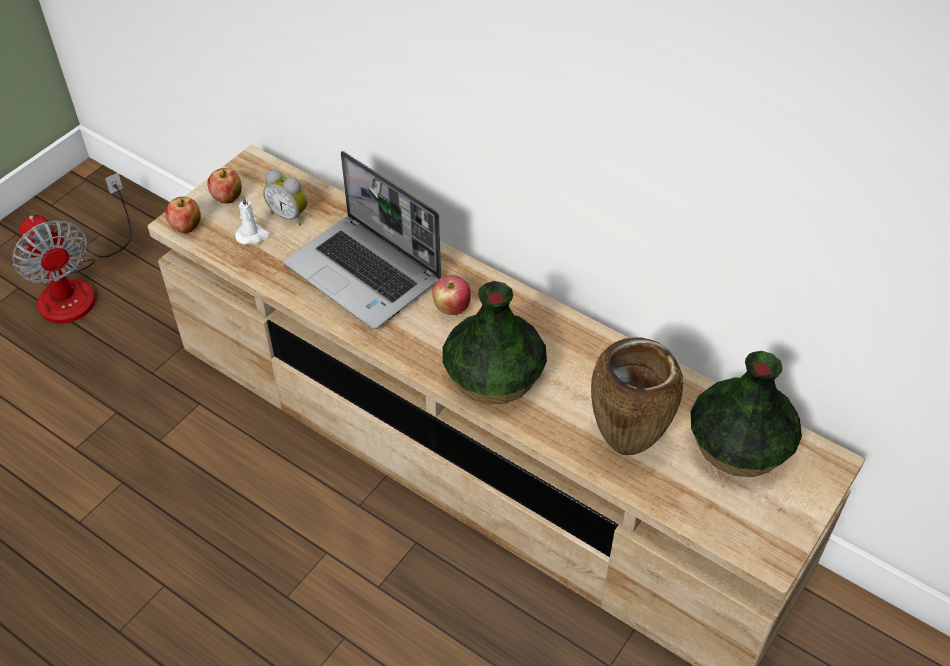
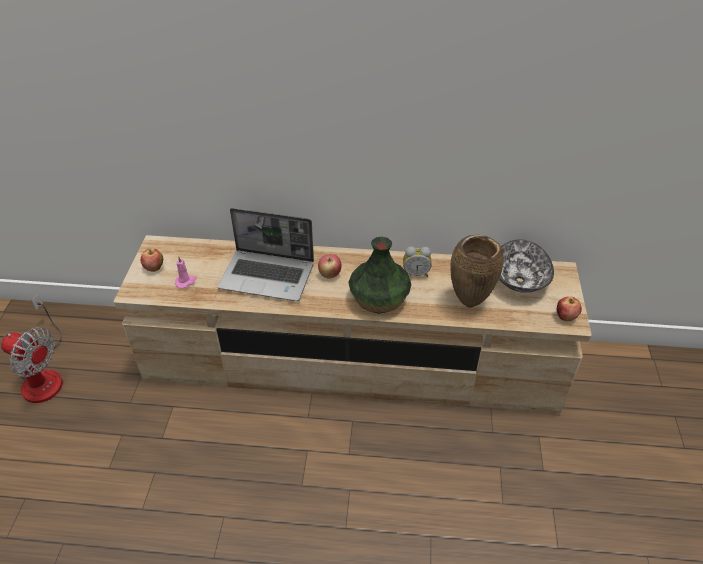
camera: 30 degrees left, 5 degrees down
apple [165,197,201,233] -> apple moved to [557,296,582,321]
white candle [235,195,270,245] -> pink candle [175,256,197,288]
alarm clock [263,170,308,226] -> alarm clock moved to [403,246,432,277]
vase [690,351,802,477] -> bowl [499,239,554,293]

